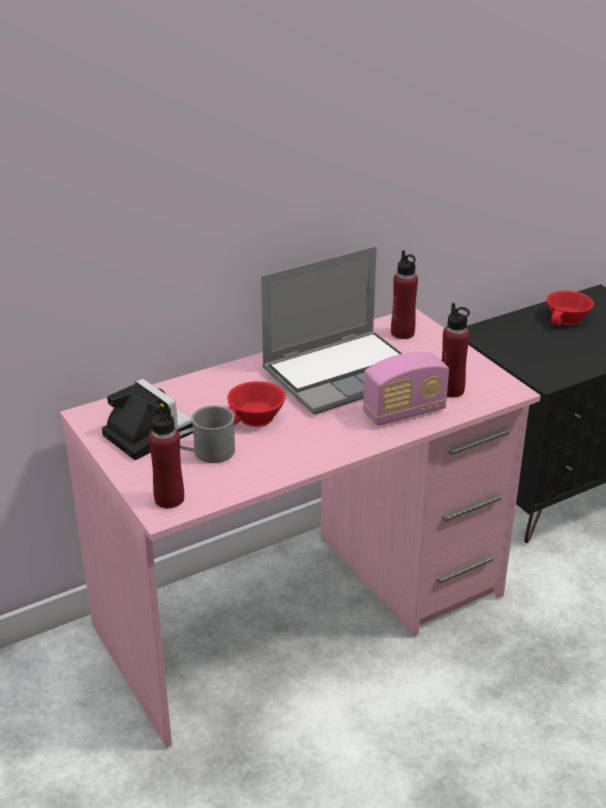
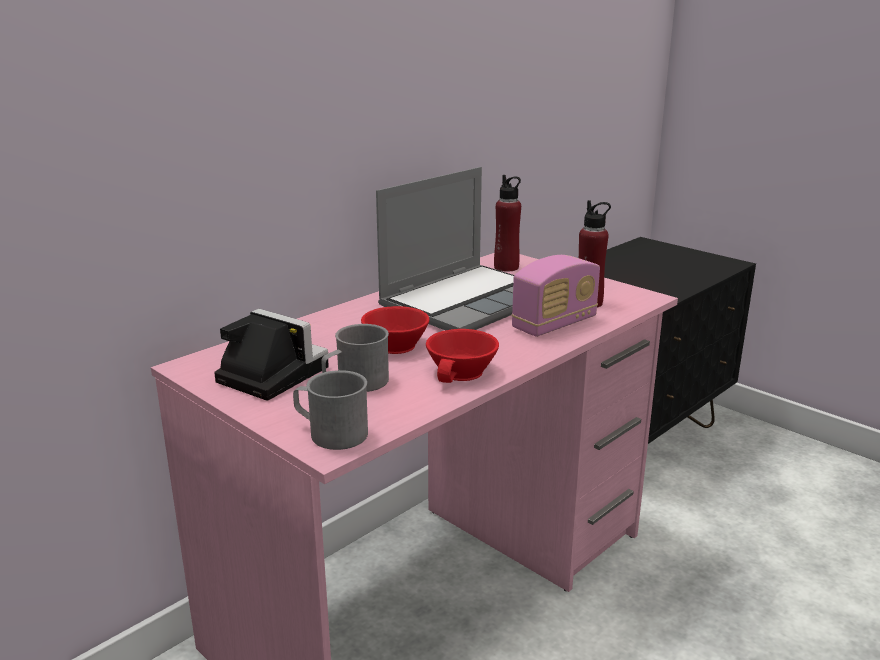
camera: 15 degrees left, 10 degrees down
red bottle [147,402,184,508] -> grey mug [293,370,368,450]
red cup [547,291,594,325] -> red cup moved to [426,329,499,383]

